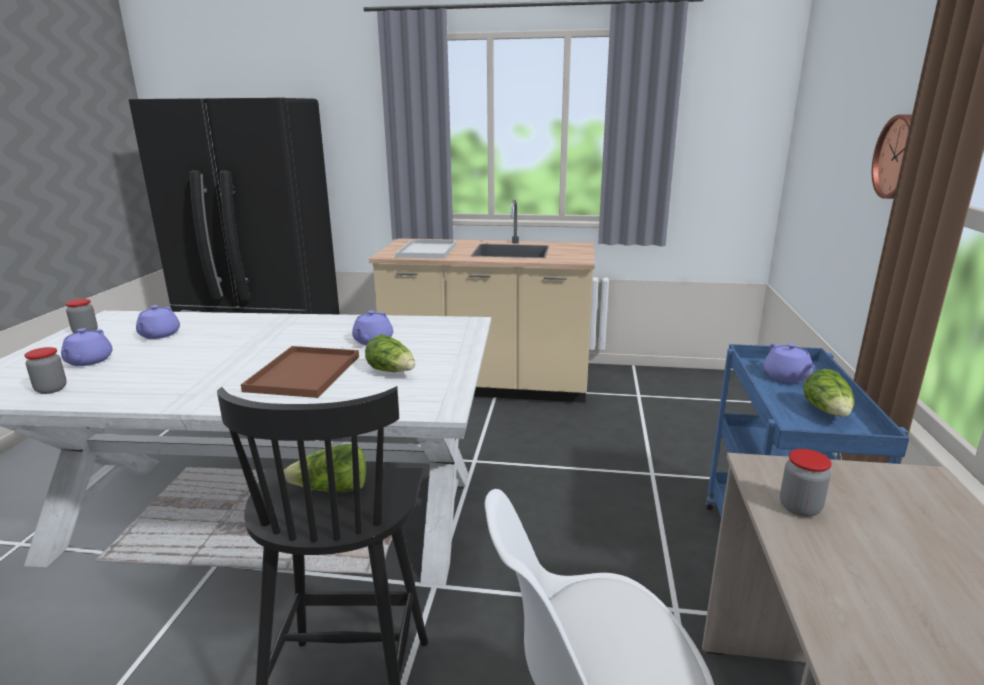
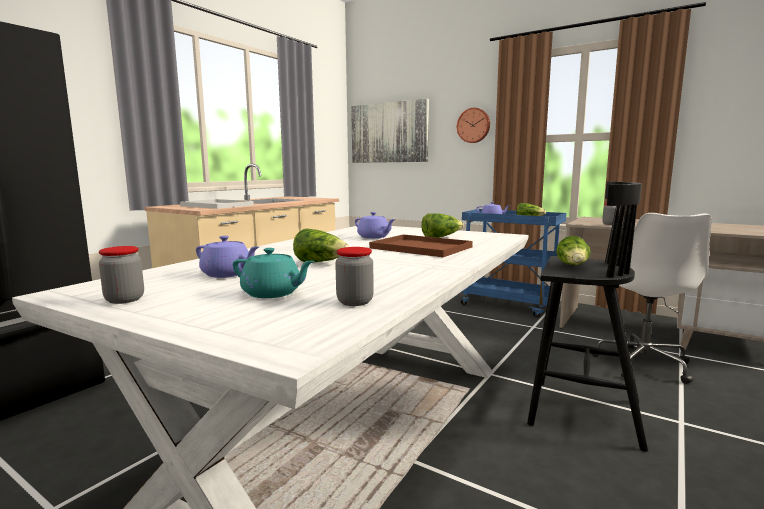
camera: 65 degrees left, 10 degrees down
purple teapot [61,328,113,366] -> turquoise teapot [233,248,315,298]
none -> lettuce [293,229,350,263]
none -> picture [351,99,429,163]

